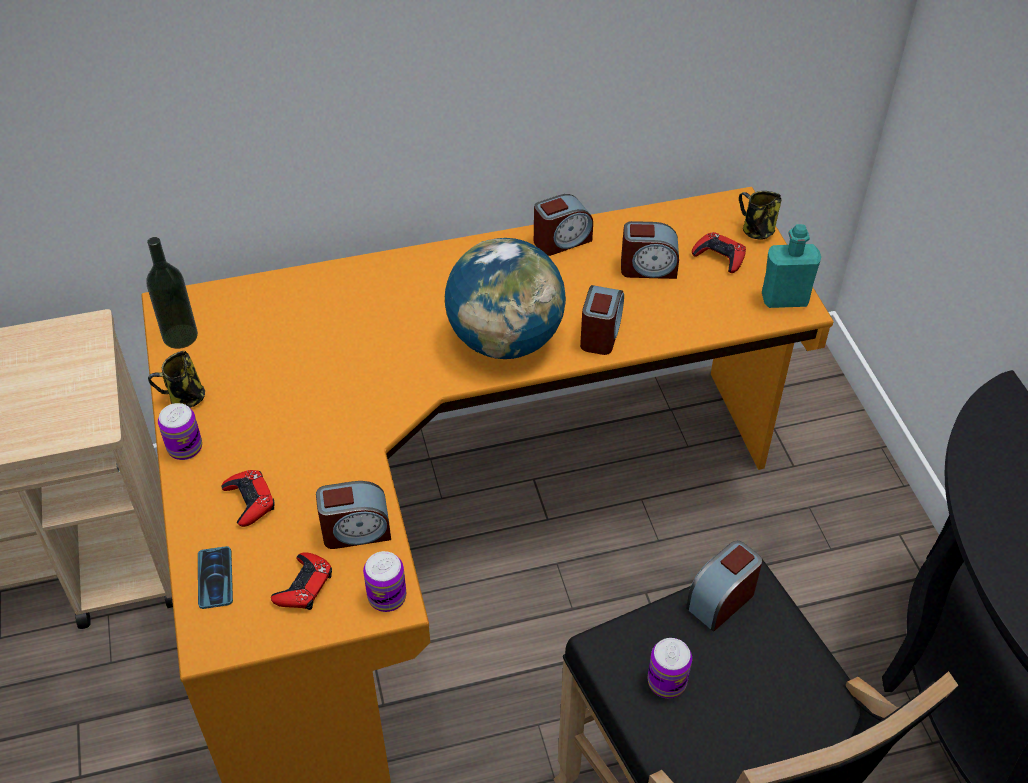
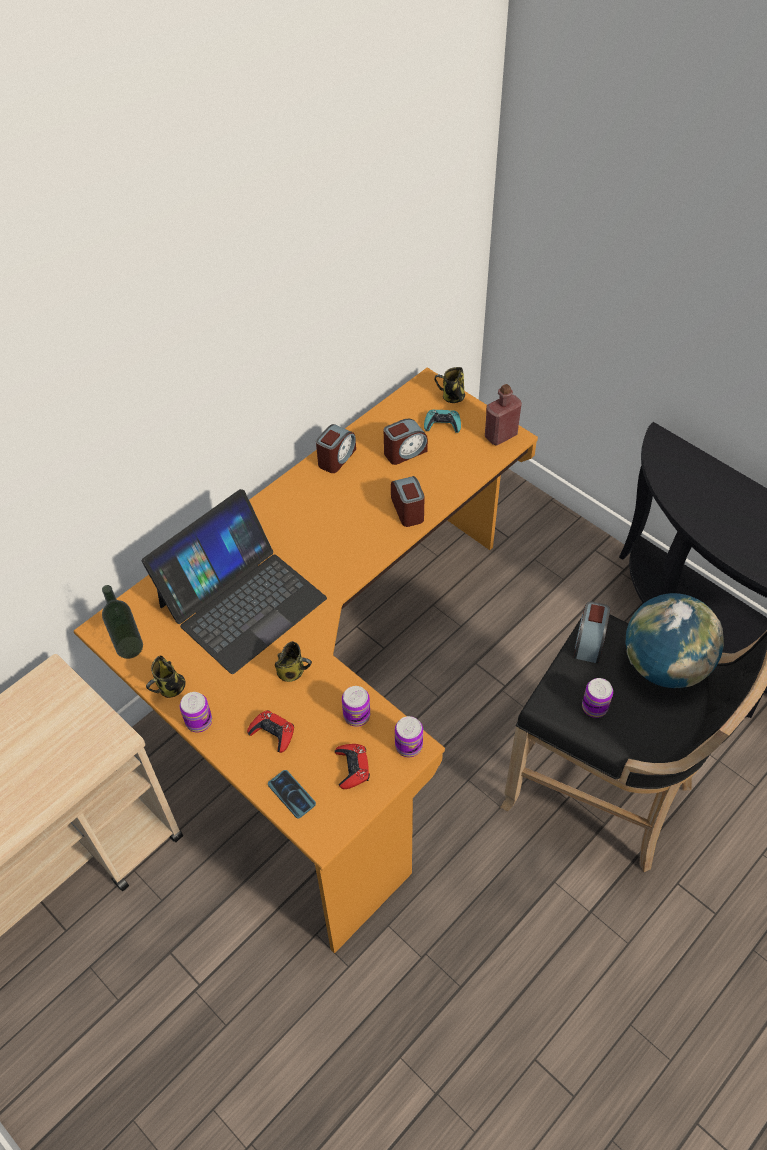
camera: 30 degrees left, 5 degrees up
alarm clock [316,481,391,549] -> can [342,686,370,727]
globe [445,238,566,359] -> globe moved to [626,593,724,688]
red game controller [692,232,746,273] -> turquoise game controller [424,409,461,433]
turquoise bottle [762,224,821,308] -> red bottle [485,384,522,446]
none -> laptop [142,489,327,674]
none -> mug [275,641,312,682]

